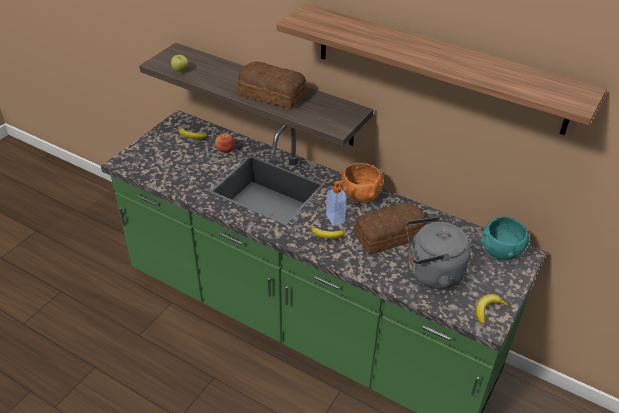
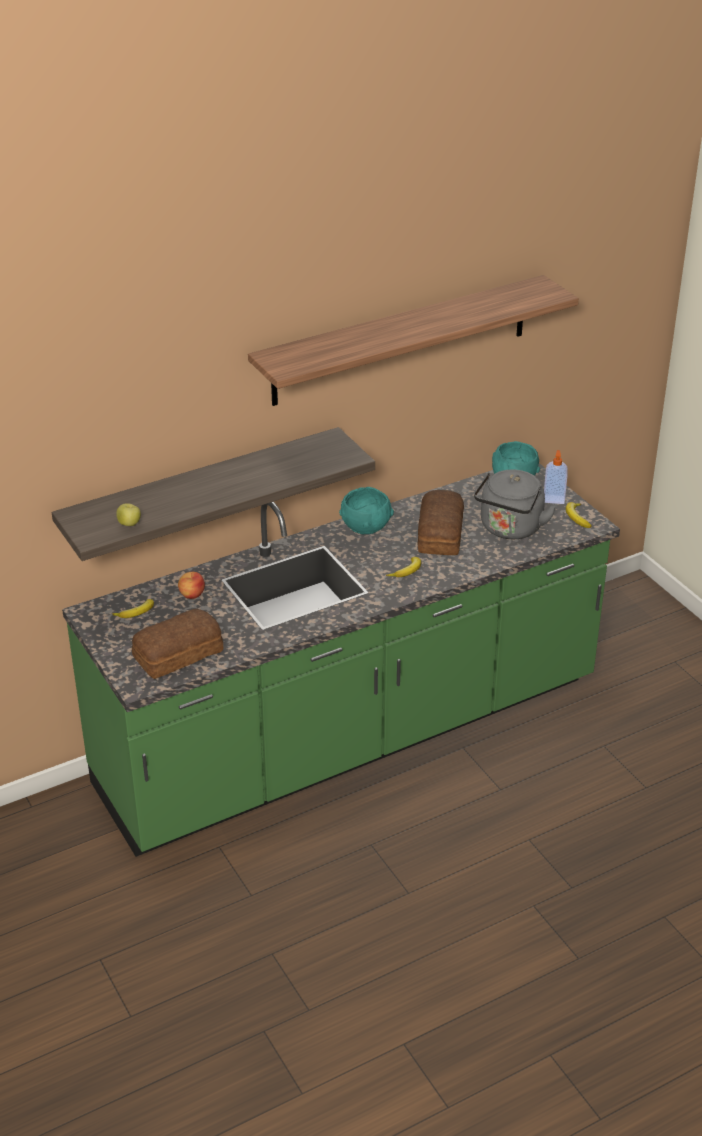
camera: 60 degrees left, 5 degrees down
bread [238,61,307,109] -> bread moved to [132,609,223,679]
soap dispenser [326,181,346,226] -> soap dispenser moved to [544,450,568,504]
orange bowl [341,163,383,203] -> turquoise bowl [339,487,394,534]

